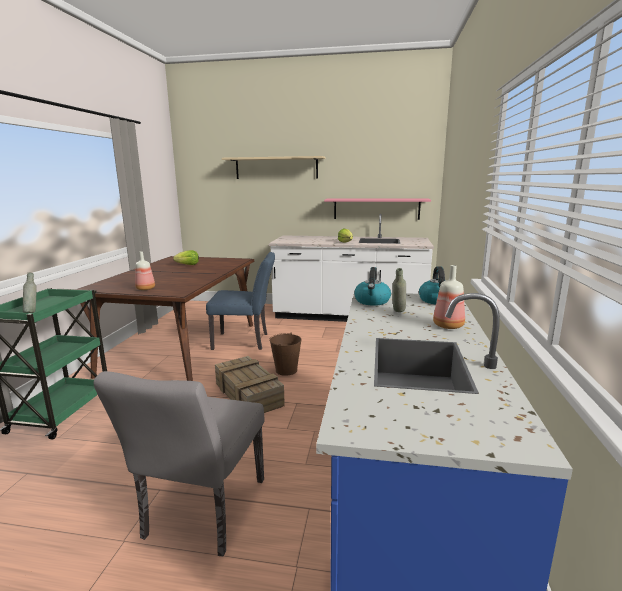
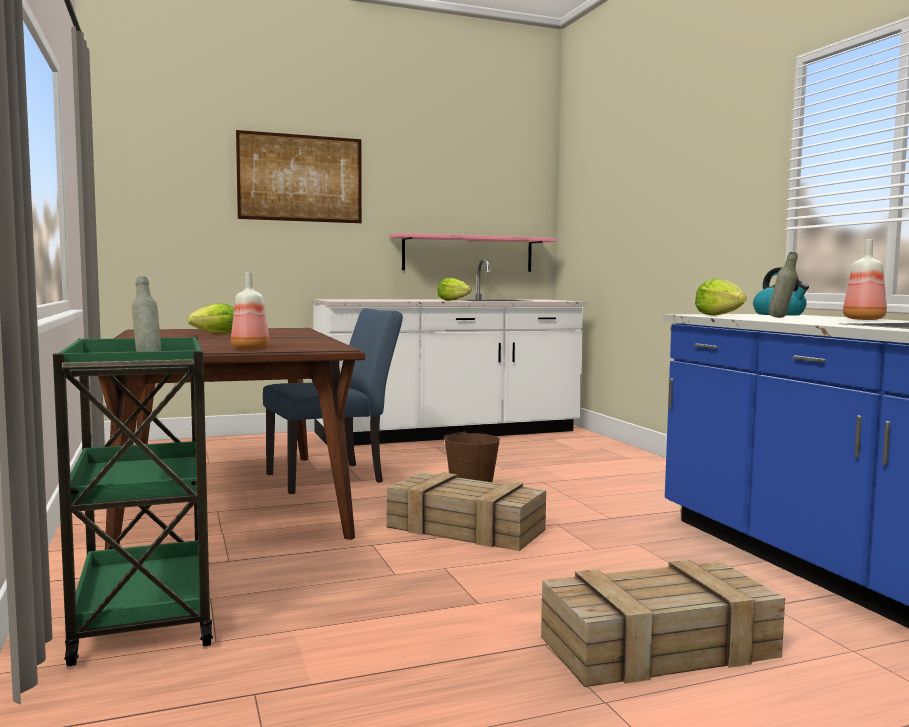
camera: 30 degrees left, 10 degrees down
grey chair [94,371,265,556] -> crate [541,559,785,687]
beige shelf [222,156,325,179] -> picture [236,130,362,223]
kettle [354,267,391,306] -> lettuce [695,278,746,316]

